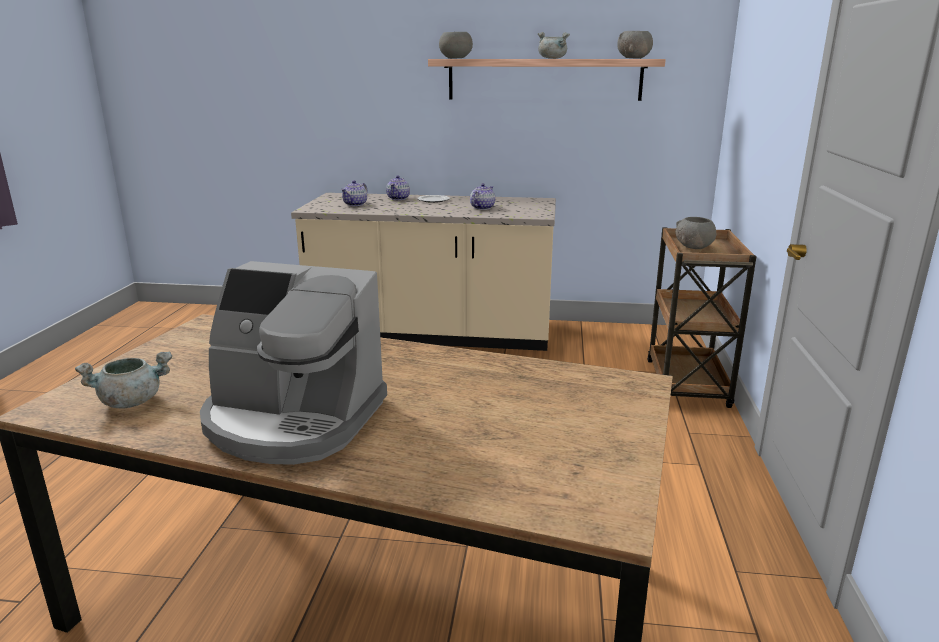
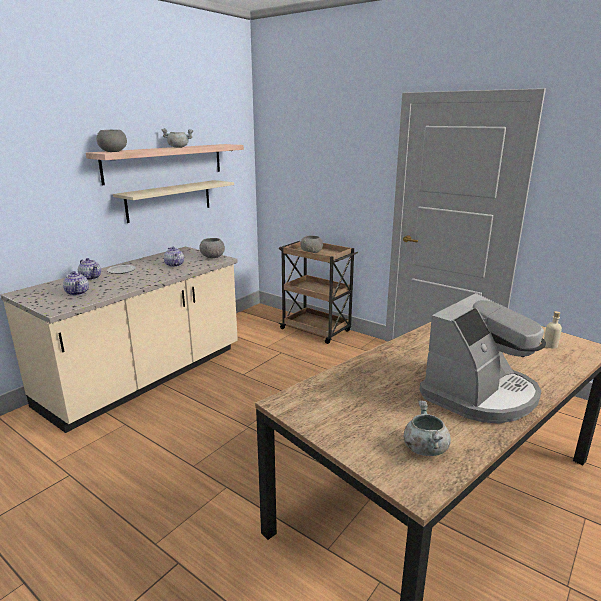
camera: 60 degrees left, 0 degrees up
grey bowl [617,31,653,59] -> grey bowl moved to [199,238,225,258]
none -> beige shelf [113,180,234,223]
none -> beige bottle [544,311,562,349]

